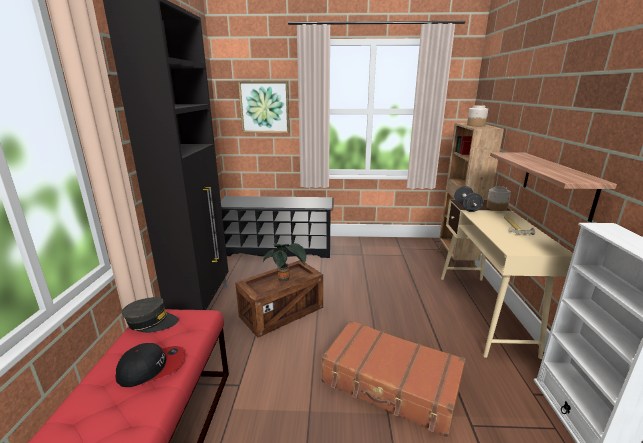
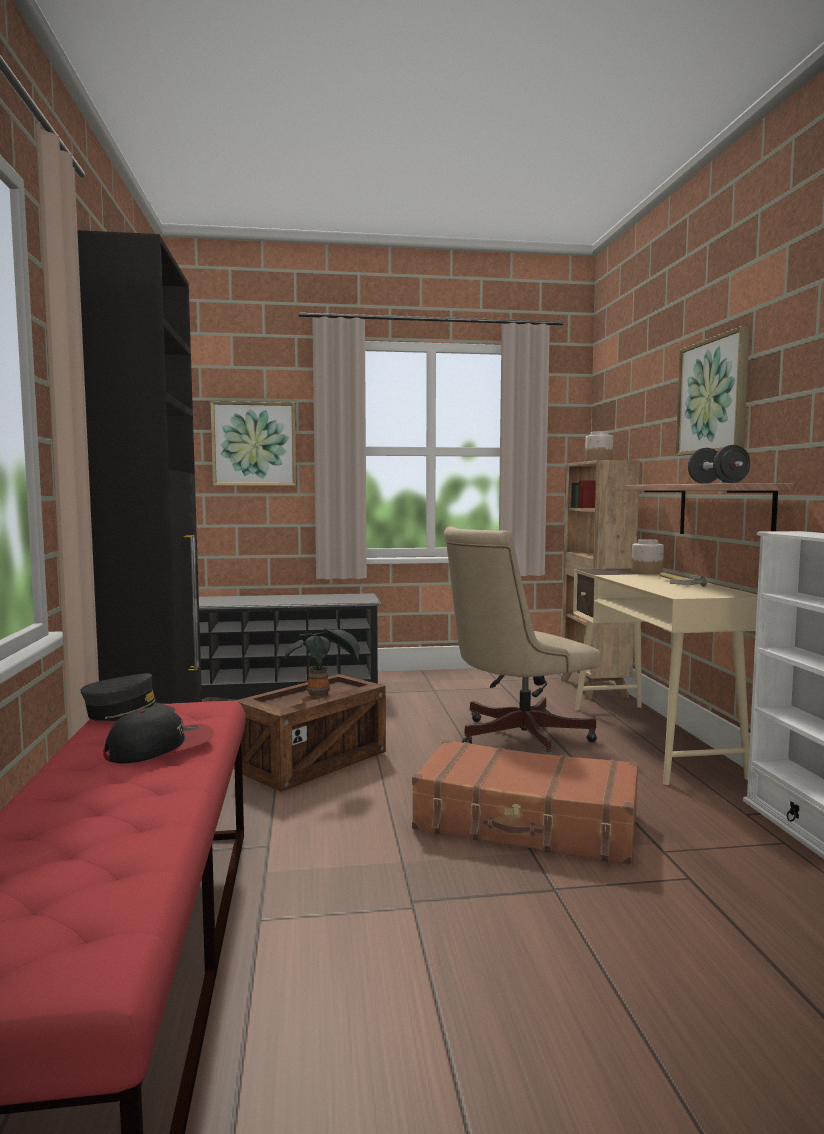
camera: 10 degrees left, 15 degrees down
black dumbbell [454,186,483,212] -> black dumbbell moved to [688,445,751,484]
none -> beige office chair [444,526,601,755]
none -> picture [676,326,750,456]

